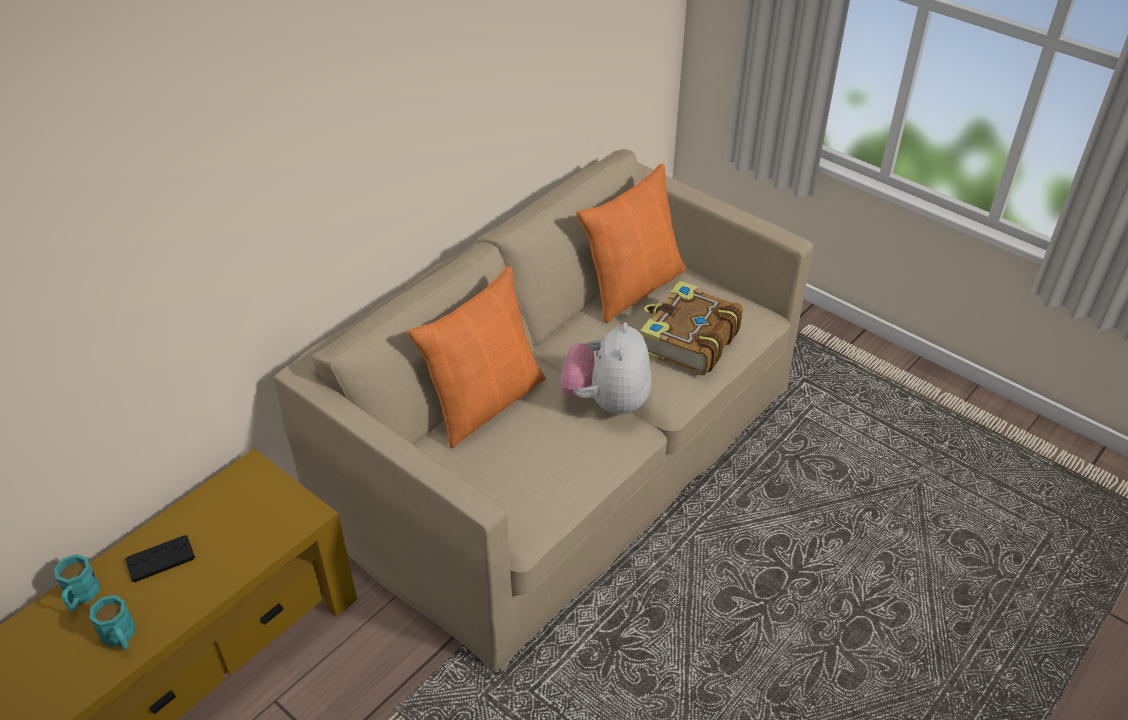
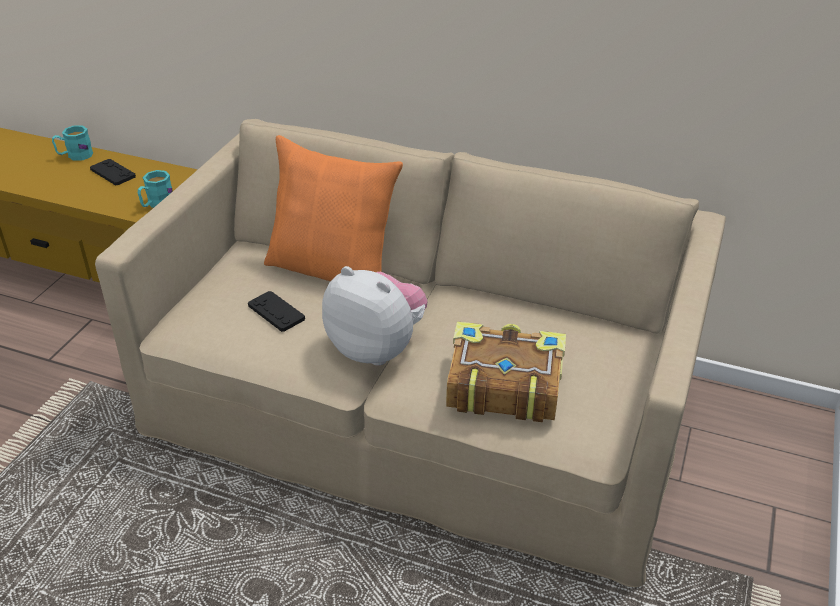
camera: 70 degrees right, 5 degrees down
turquoise mug [89,595,135,650] -> turquoise mug moved to [138,170,173,208]
plush toy [561,322,651,415] -> plush toy turned 45 degrees clockwise [322,266,428,366]
orange pillow [576,164,686,323] -> none
none -> black game controller [248,291,305,332]

